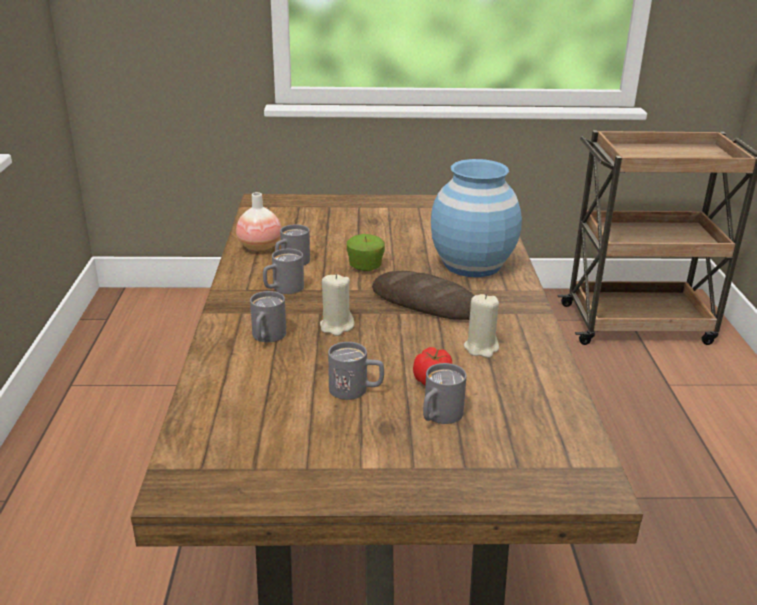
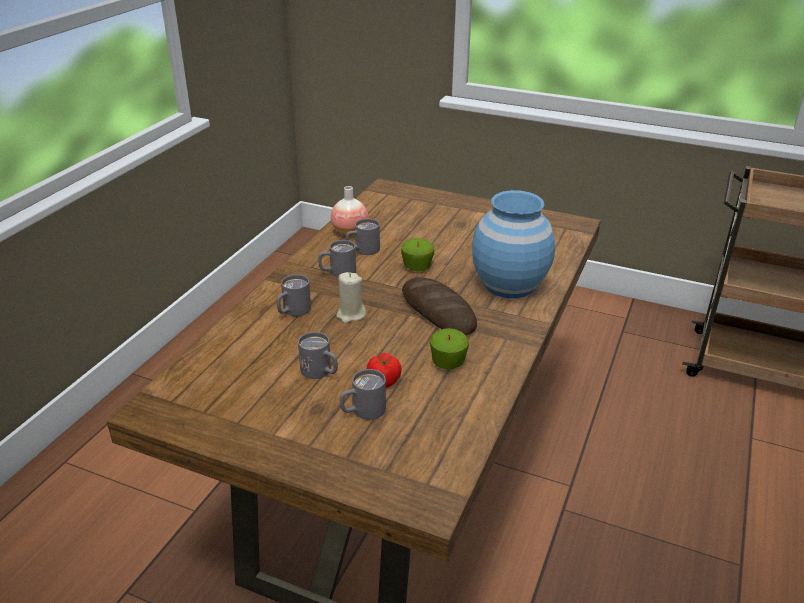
camera: 25 degrees right, 5 degrees up
beige candle [464,294,499,358] -> apple [430,328,469,370]

